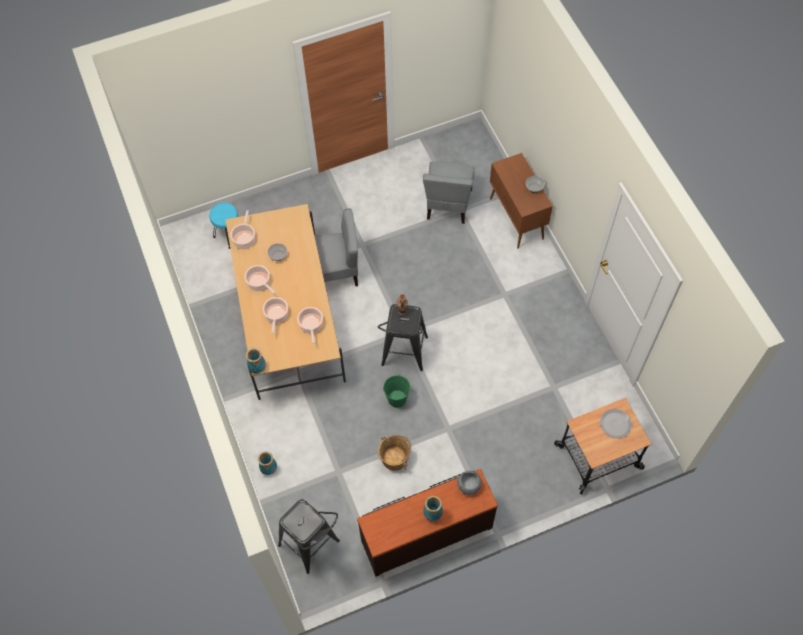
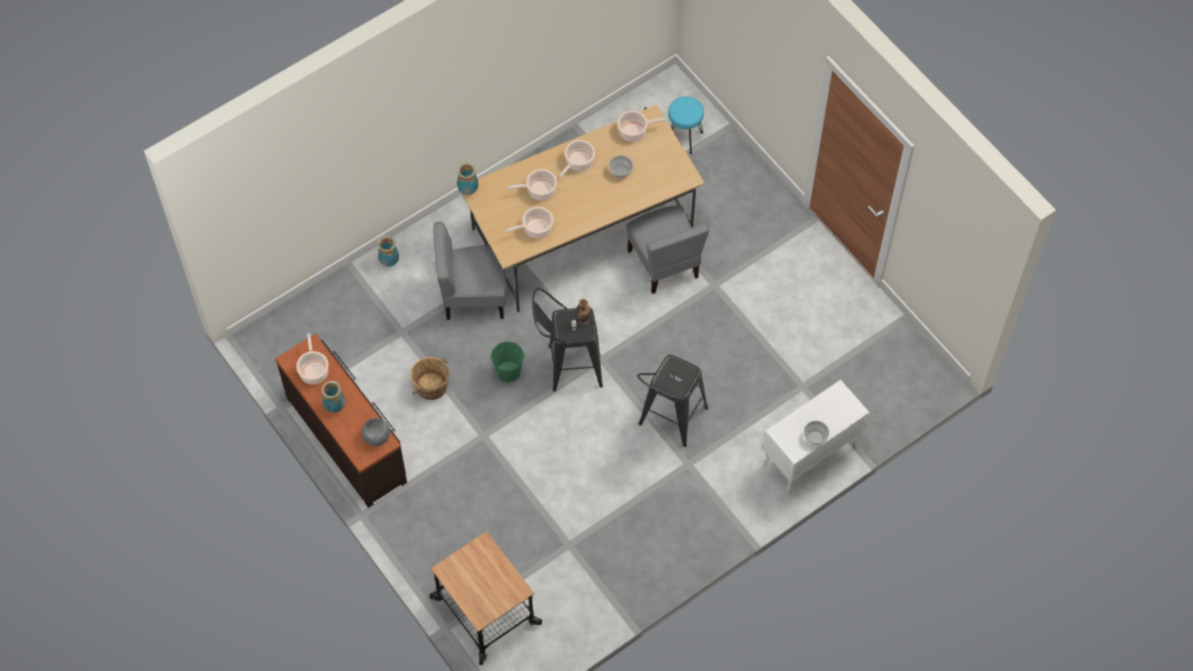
camera: 75 degrees right, 0 degrees up
black stool [278,499,340,574] -> black stool moved to [637,355,708,447]
grey chair [423,161,475,224] -> grey chair moved to [434,222,506,320]
brown cabinet [490,153,553,249] -> white cabinet [763,380,870,496]
plate [600,408,632,439] -> none
none -> cooking pot [296,333,328,385]

